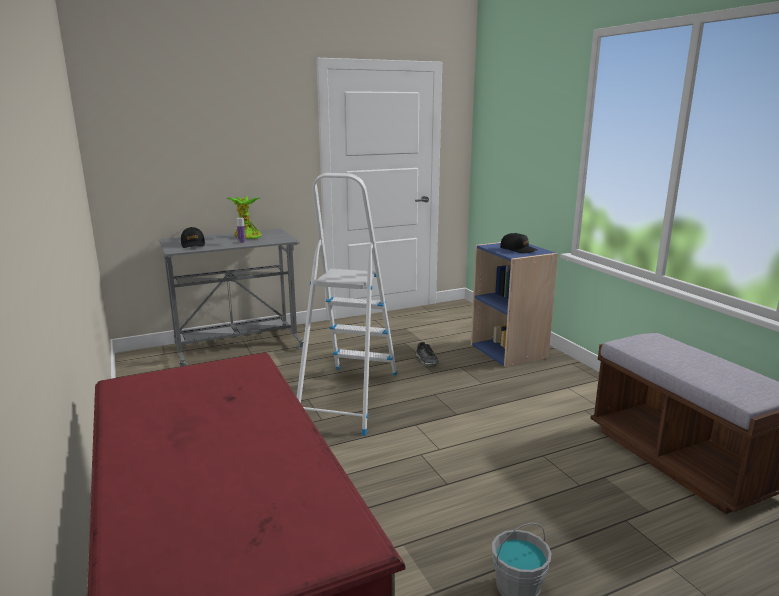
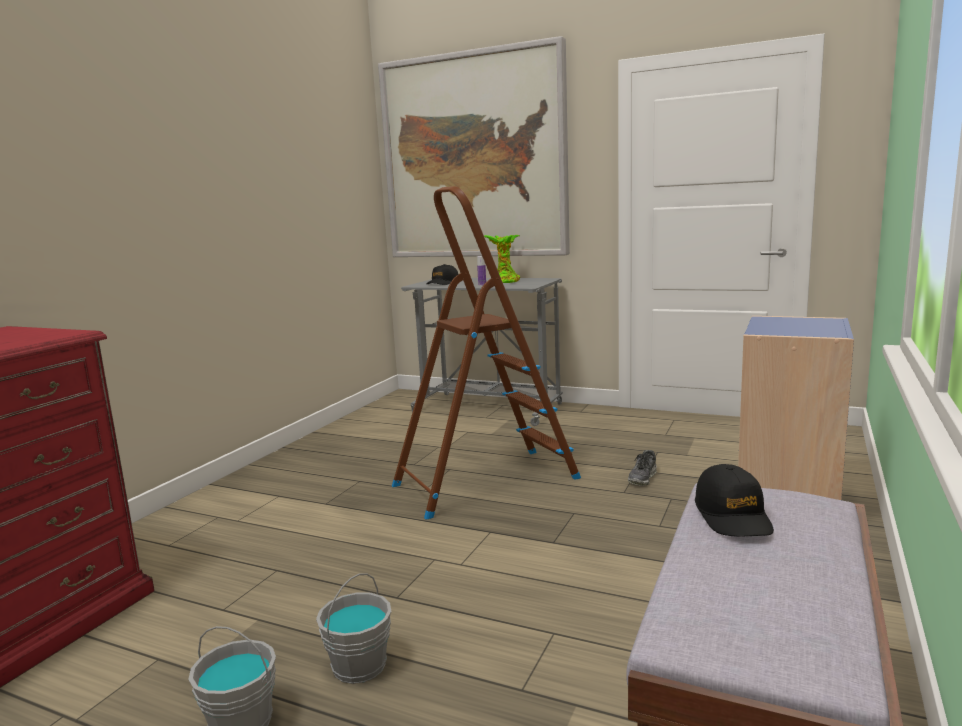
camera: 50 degrees right, 5 degrees down
white step ladder [297,173,397,436] -> brown step ladder [392,186,581,519]
black cap [500,233,538,253] -> black cap moved to [695,464,774,537]
none -> grey bucket [316,573,391,684]
none -> picture [378,36,570,257]

